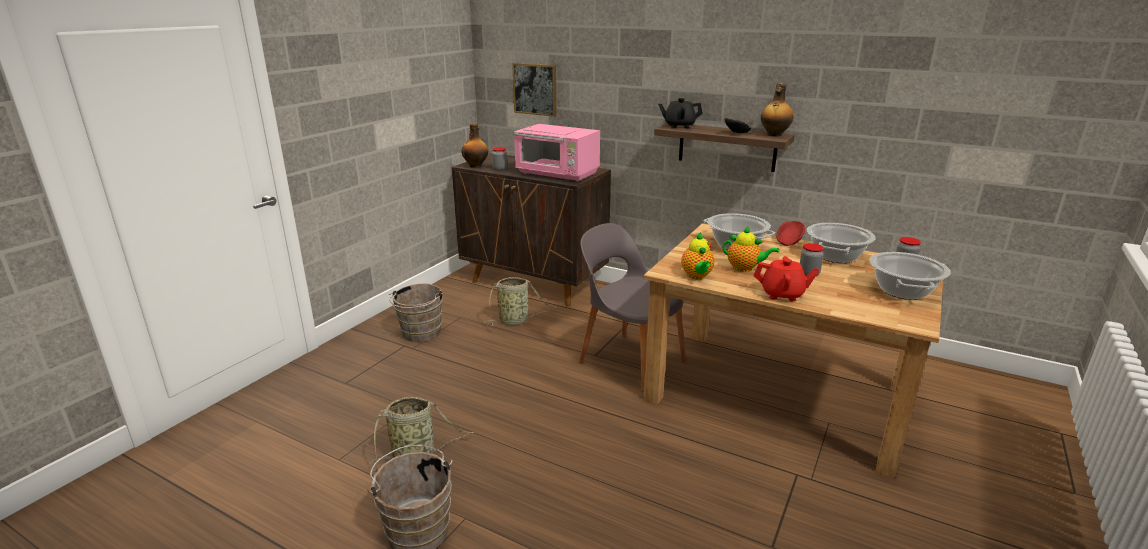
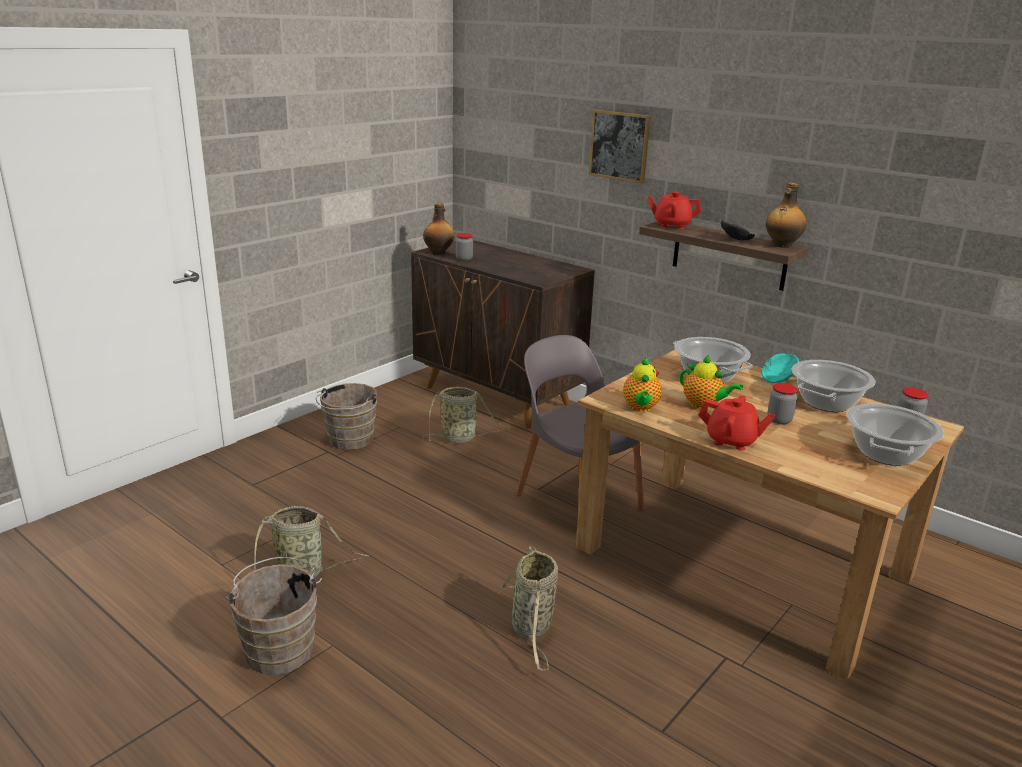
camera: 10 degrees right, 0 degrees up
picture [512,63,556,117] -> picture moved to [589,110,651,184]
pink microwave [513,124,600,182] -> none
black teapot [658,98,703,129] -> red teapot [648,192,701,229]
red bowl [776,221,805,246] -> turquoise bowl [761,353,799,383]
none -> basket [499,546,558,671]

